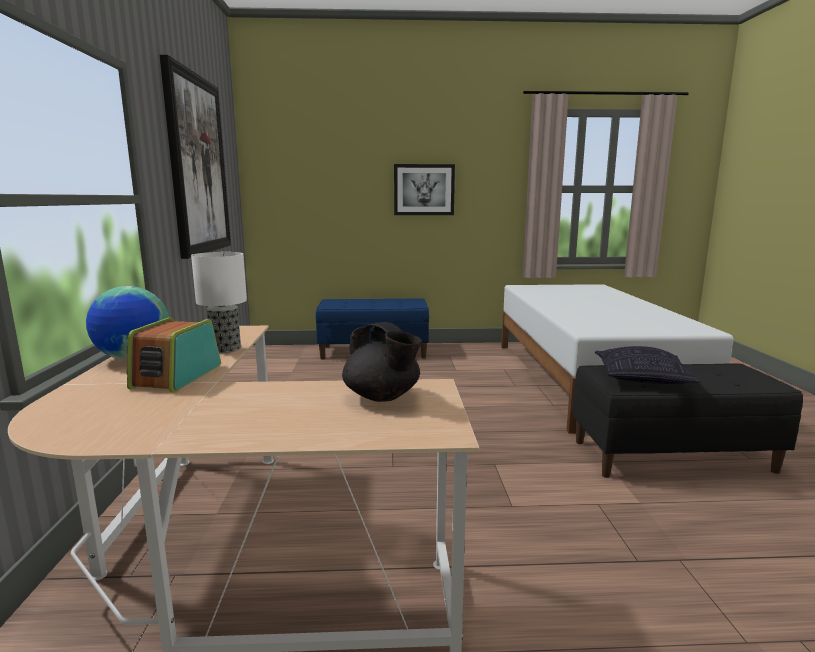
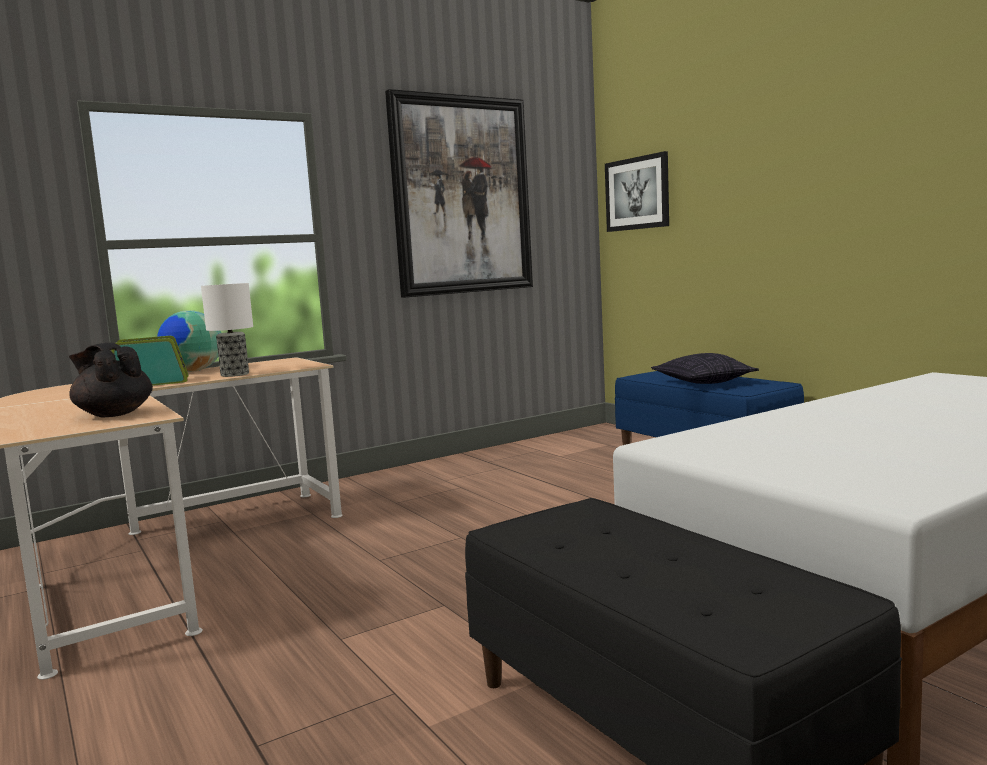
camera: 60 degrees right, 5 degrees down
black teapot [342,322,422,402] -> black teapot turned 105 degrees clockwise [69,342,153,417]
picture [394,164,455,215] -> picture moved to [605,151,669,232]
pillow [595,346,701,384] -> pillow moved to [651,353,759,384]

